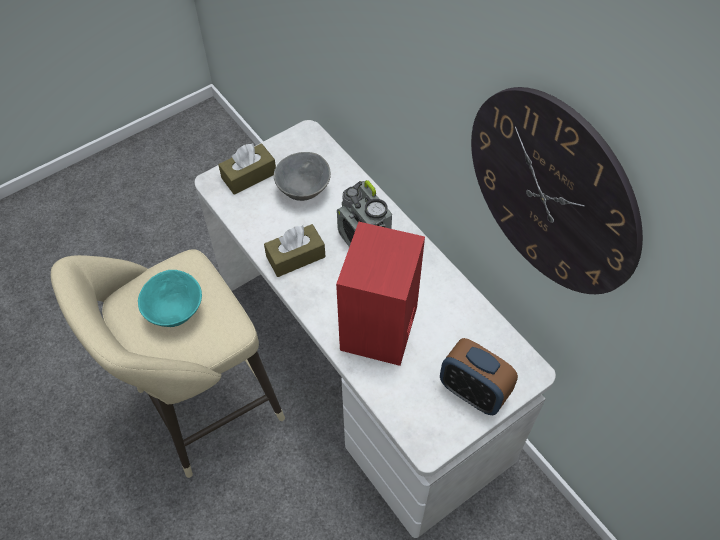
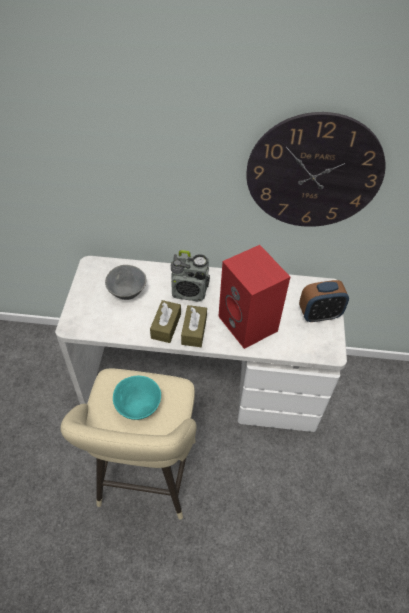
camera: 50 degrees left, 5 degrees down
brown tissue box [218,143,276,195] -> brown tissue box moved to [181,305,207,347]

